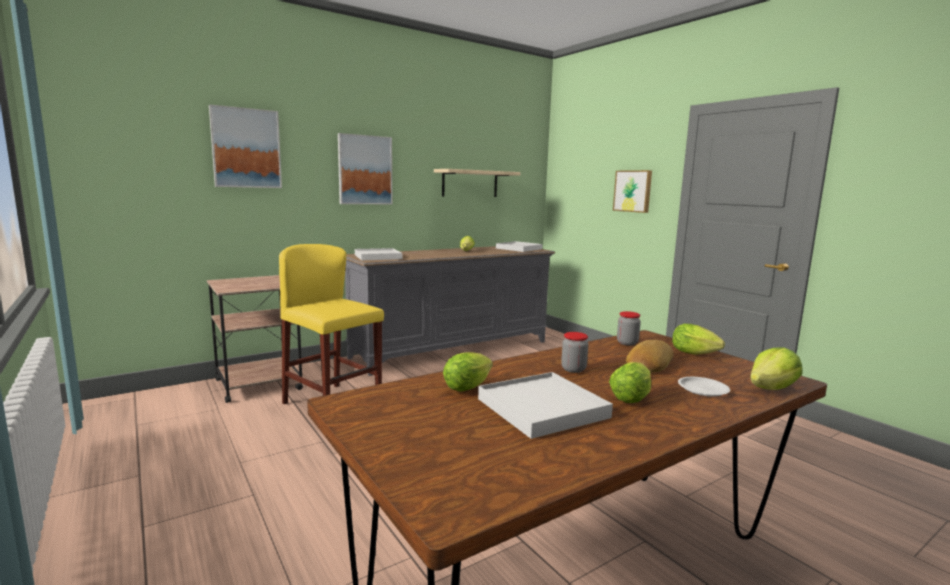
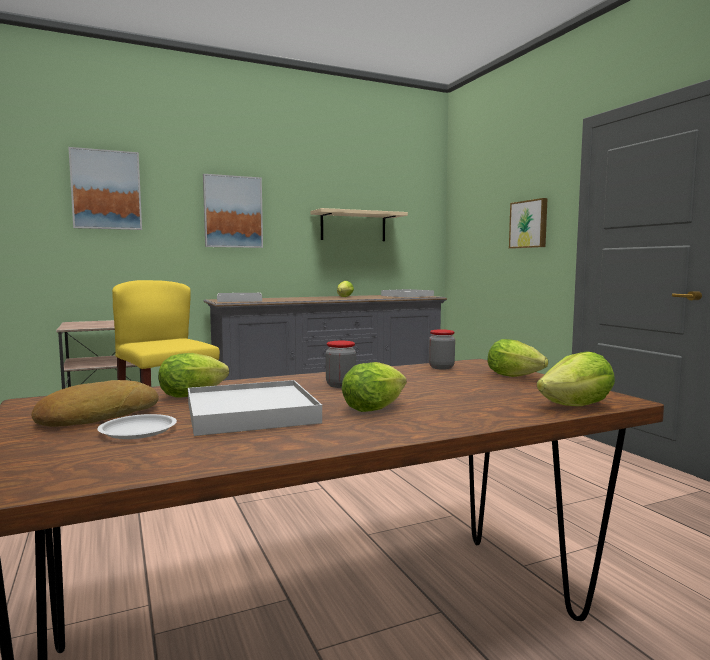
camera: 10 degrees right, 5 degrees down
bread [626,340,673,372] -> bread moved to [31,380,159,427]
white plate [678,377,730,397] -> white plate moved to [97,414,177,439]

